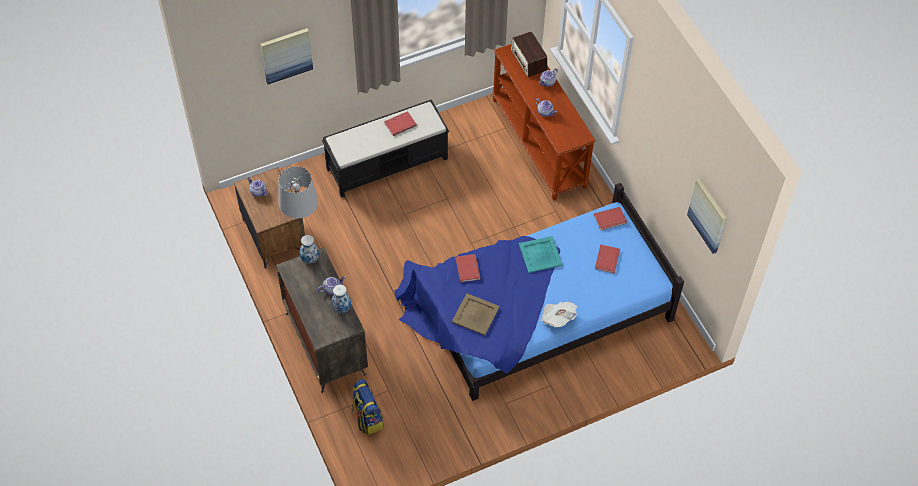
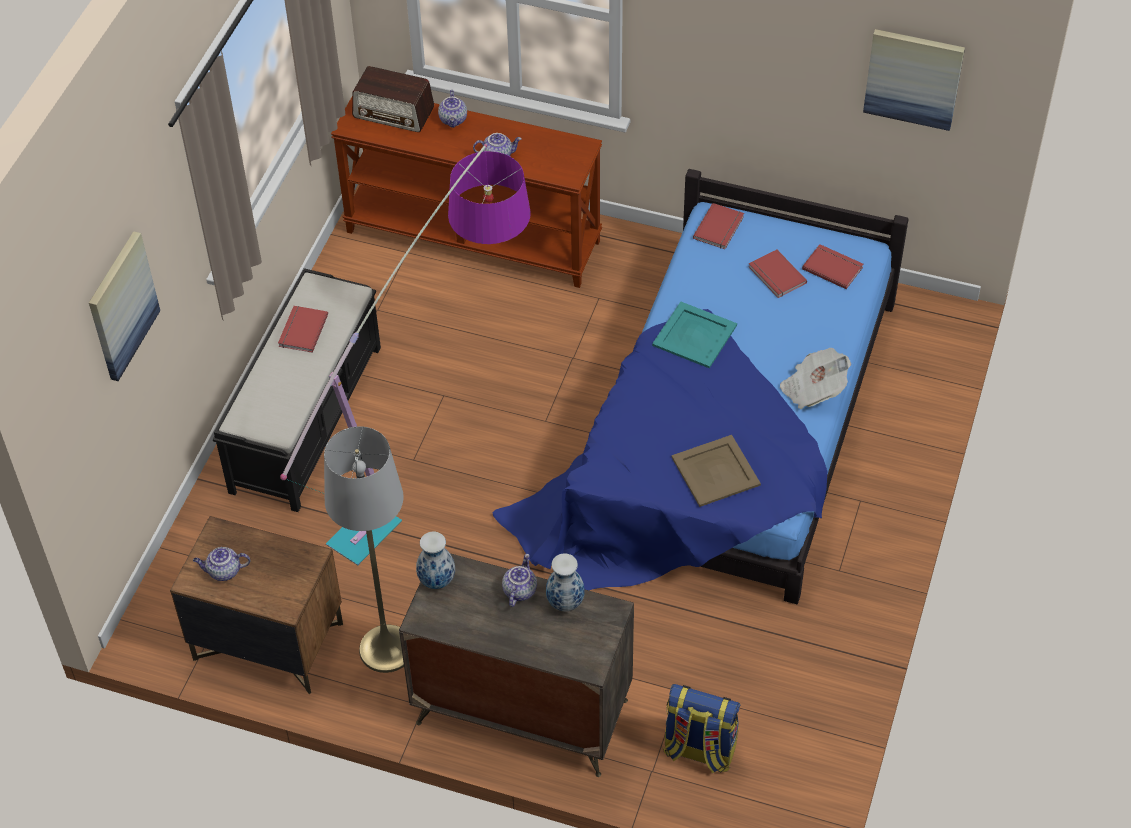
camera: 45 degrees left, 5 degrees down
red book [455,254,480,282] -> red book moved to [802,244,863,289]
none -> floor lamp [280,144,531,565]

